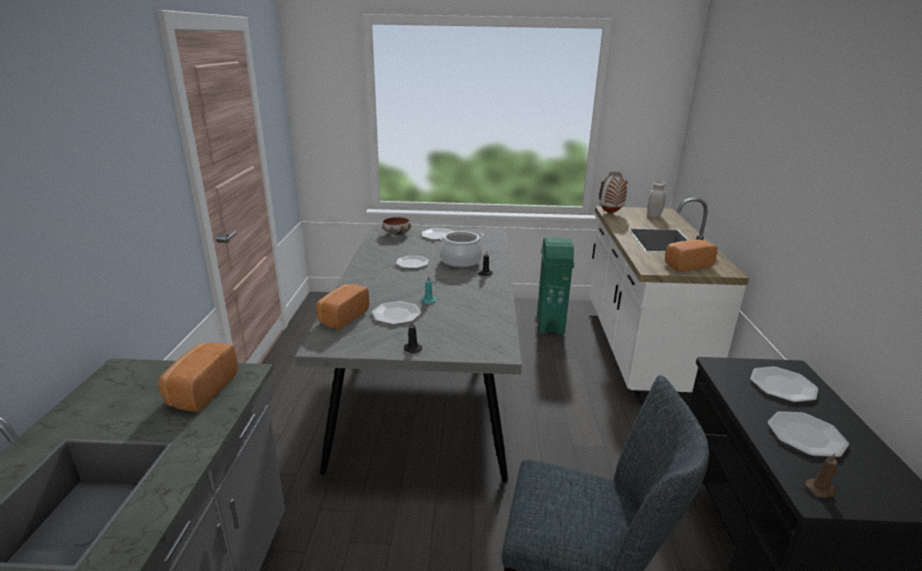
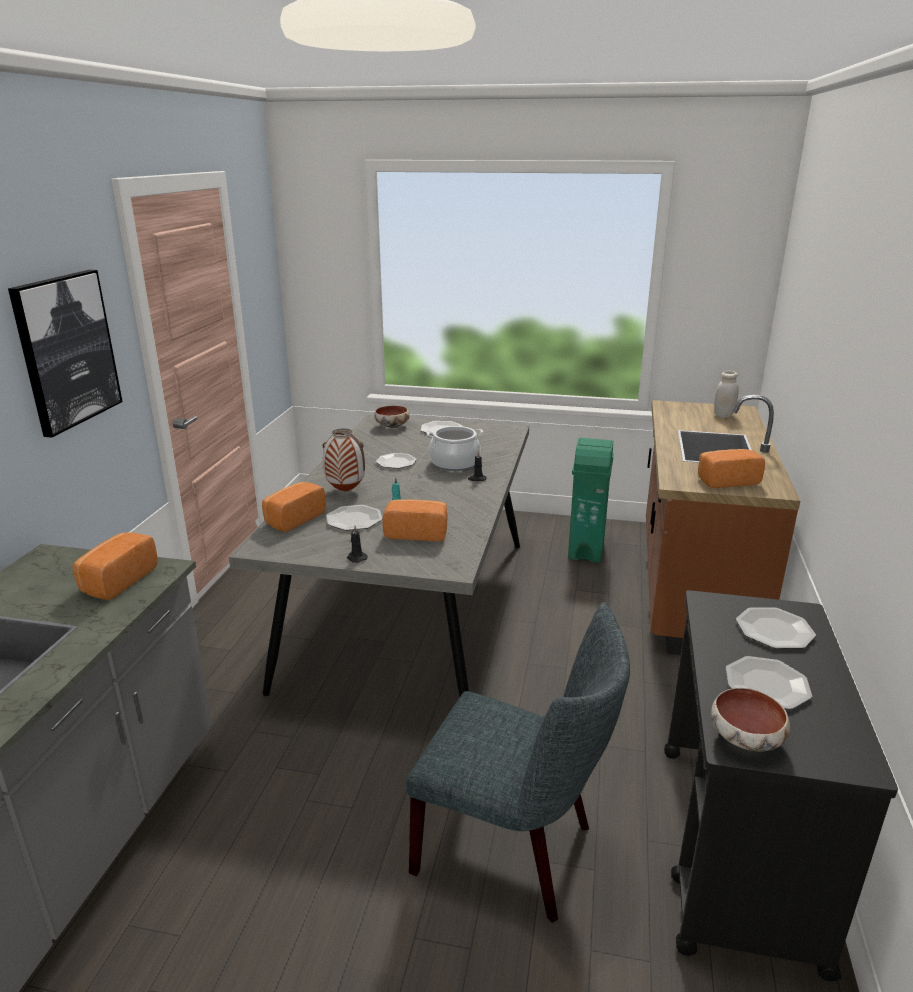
camera: 10 degrees right, 0 degrees up
white counter [590,198,749,406] -> brown counter [646,395,800,655]
vase [599,172,627,214] -> vase moved to [323,429,365,492]
brown candle [805,453,837,498] -> bowl [711,688,790,751]
none -> picture [8,270,122,438]
none -> bread [382,499,448,541]

